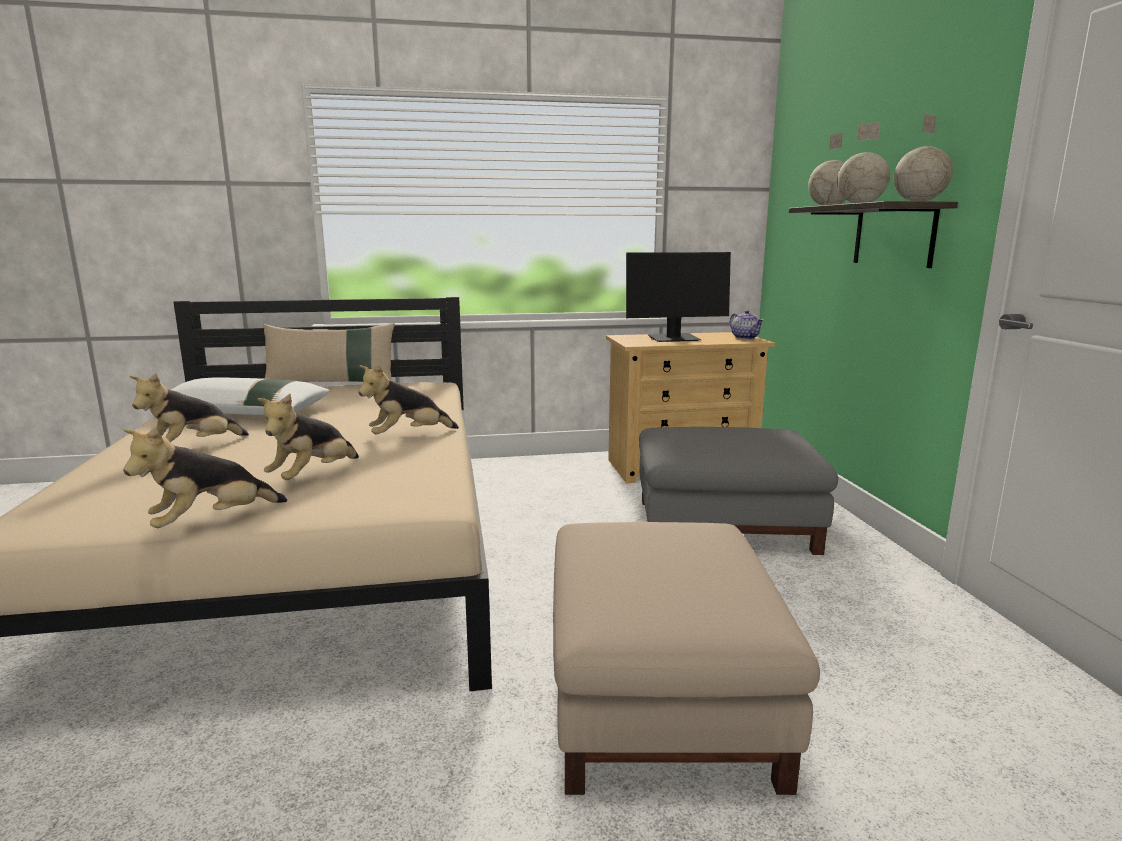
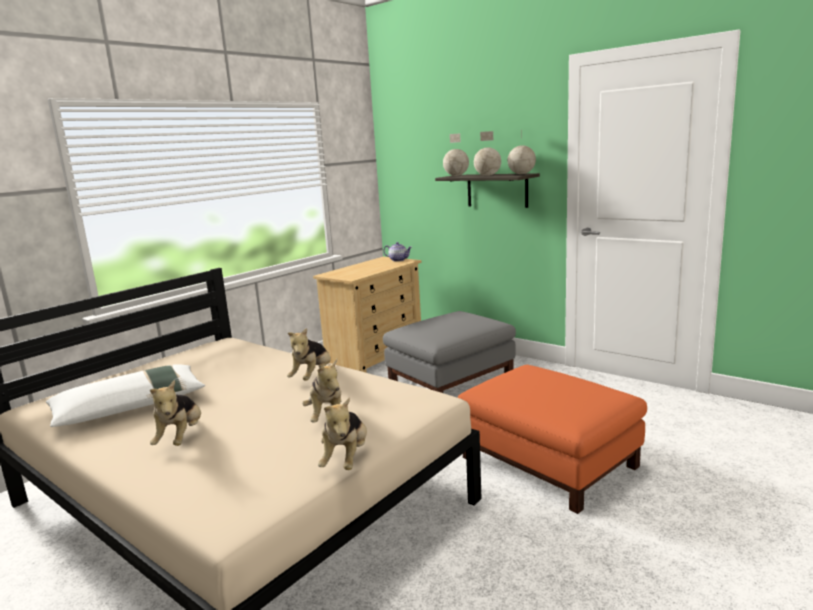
camera: 40 degrees left, 0 degrees up
beige pillow [263,323,395,382] -> none
beige ottoman [553,522,820,795] -> orange ottoman [458,365,647,514]
monitor [626,252,731,342] -> none

